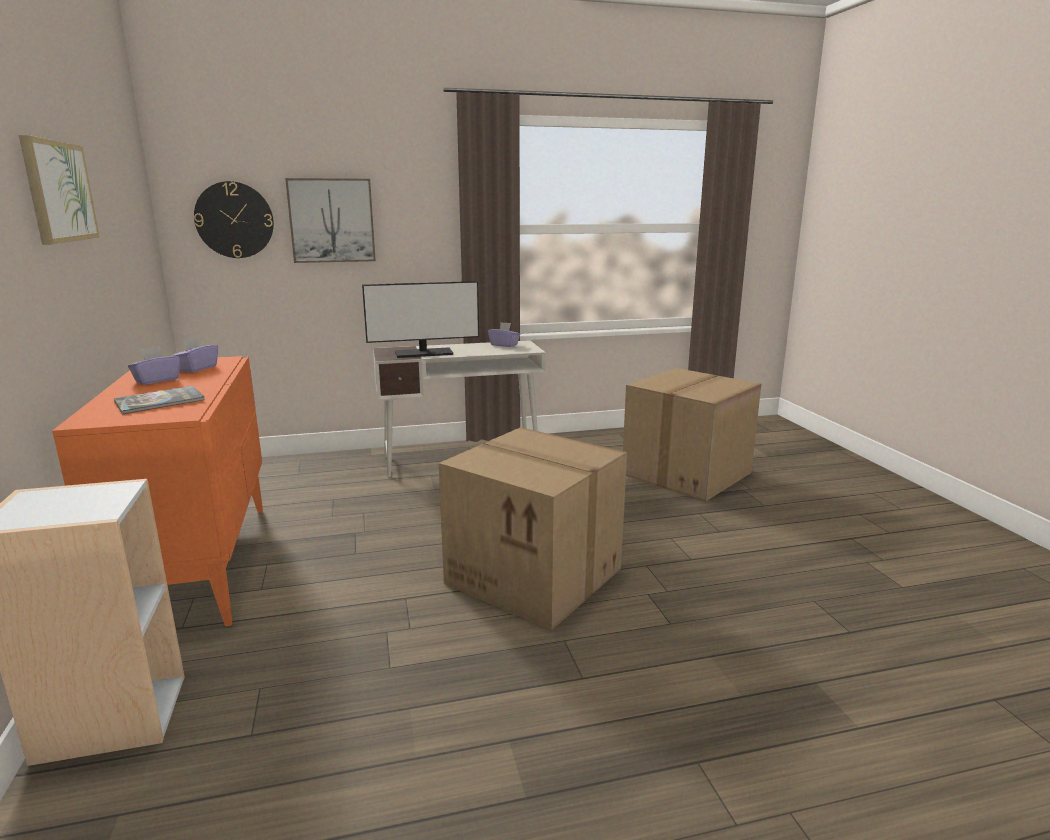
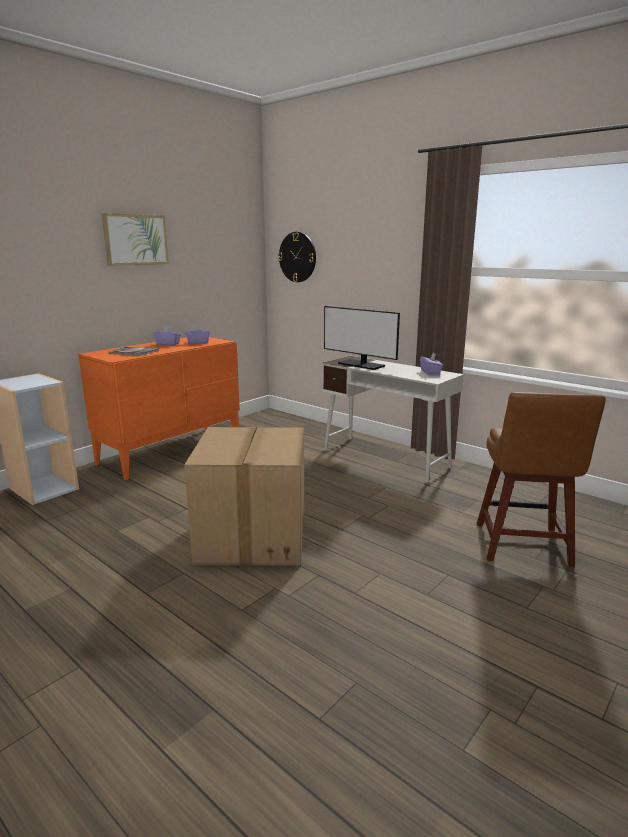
camera: 55 degrees right, 0 degrees up
picture [285,178,376,263] -> none
cardboard box [623,368,761,501] -> brown chair [477,392,606,567]

